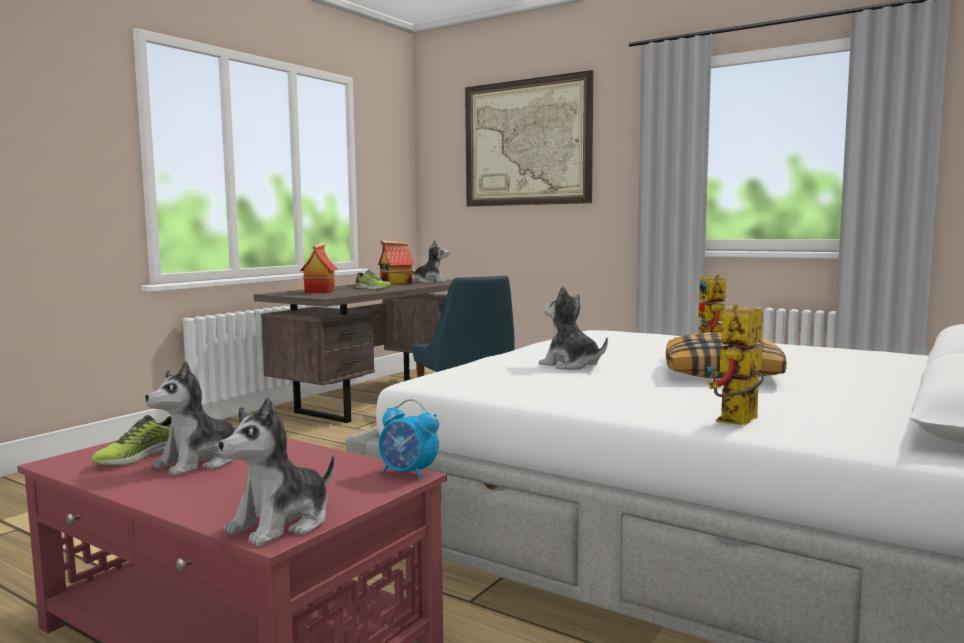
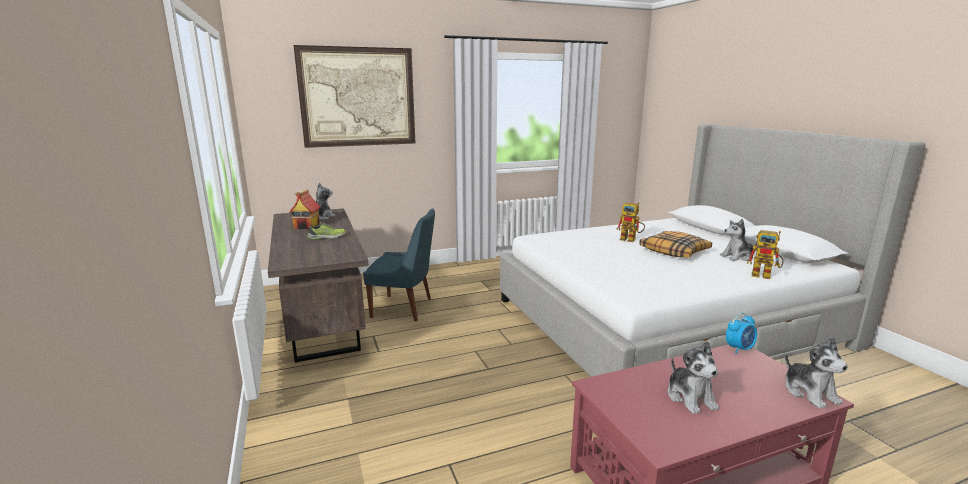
camera: 55 degrees left, 10 degrees up
shoe [91,415,171,466] -> none
toy house [300,242,337,293] -> none
plush toy [539,286,608,370] -> plush toy moved to [720,219,757,261]
toy robot [707,304,764,425] -> toy robot turned 45 degrees counterclockwise [747,230,784,279]

